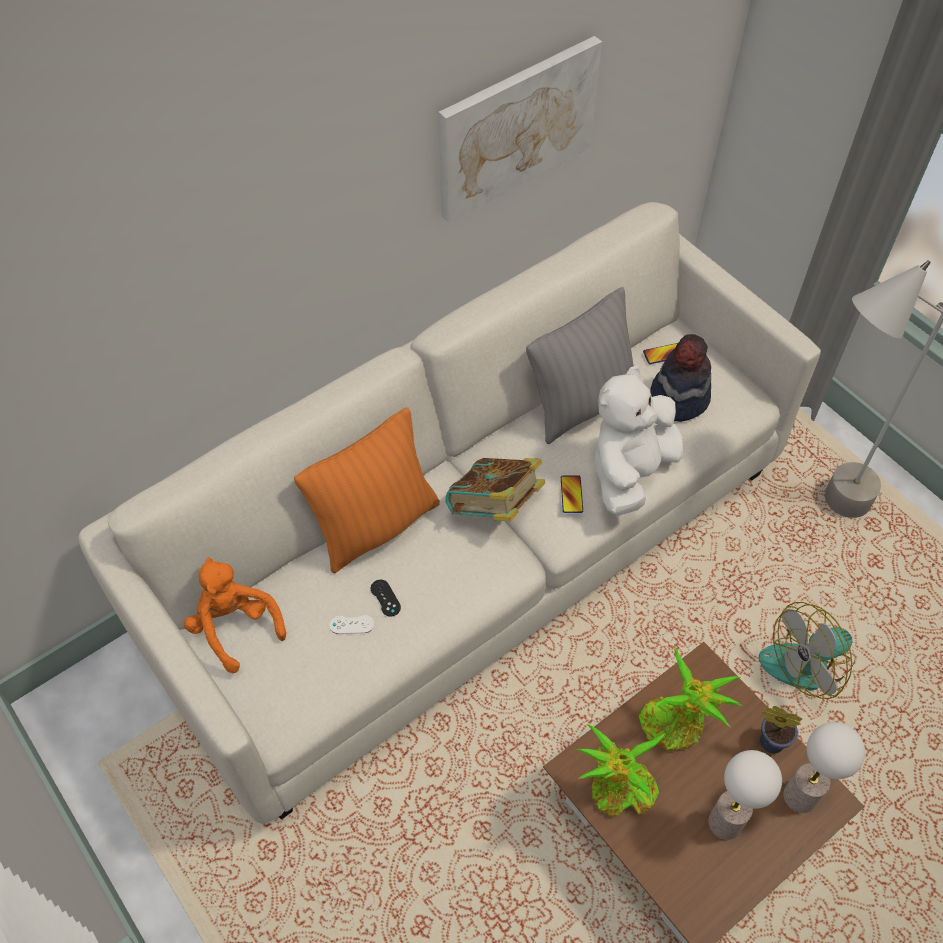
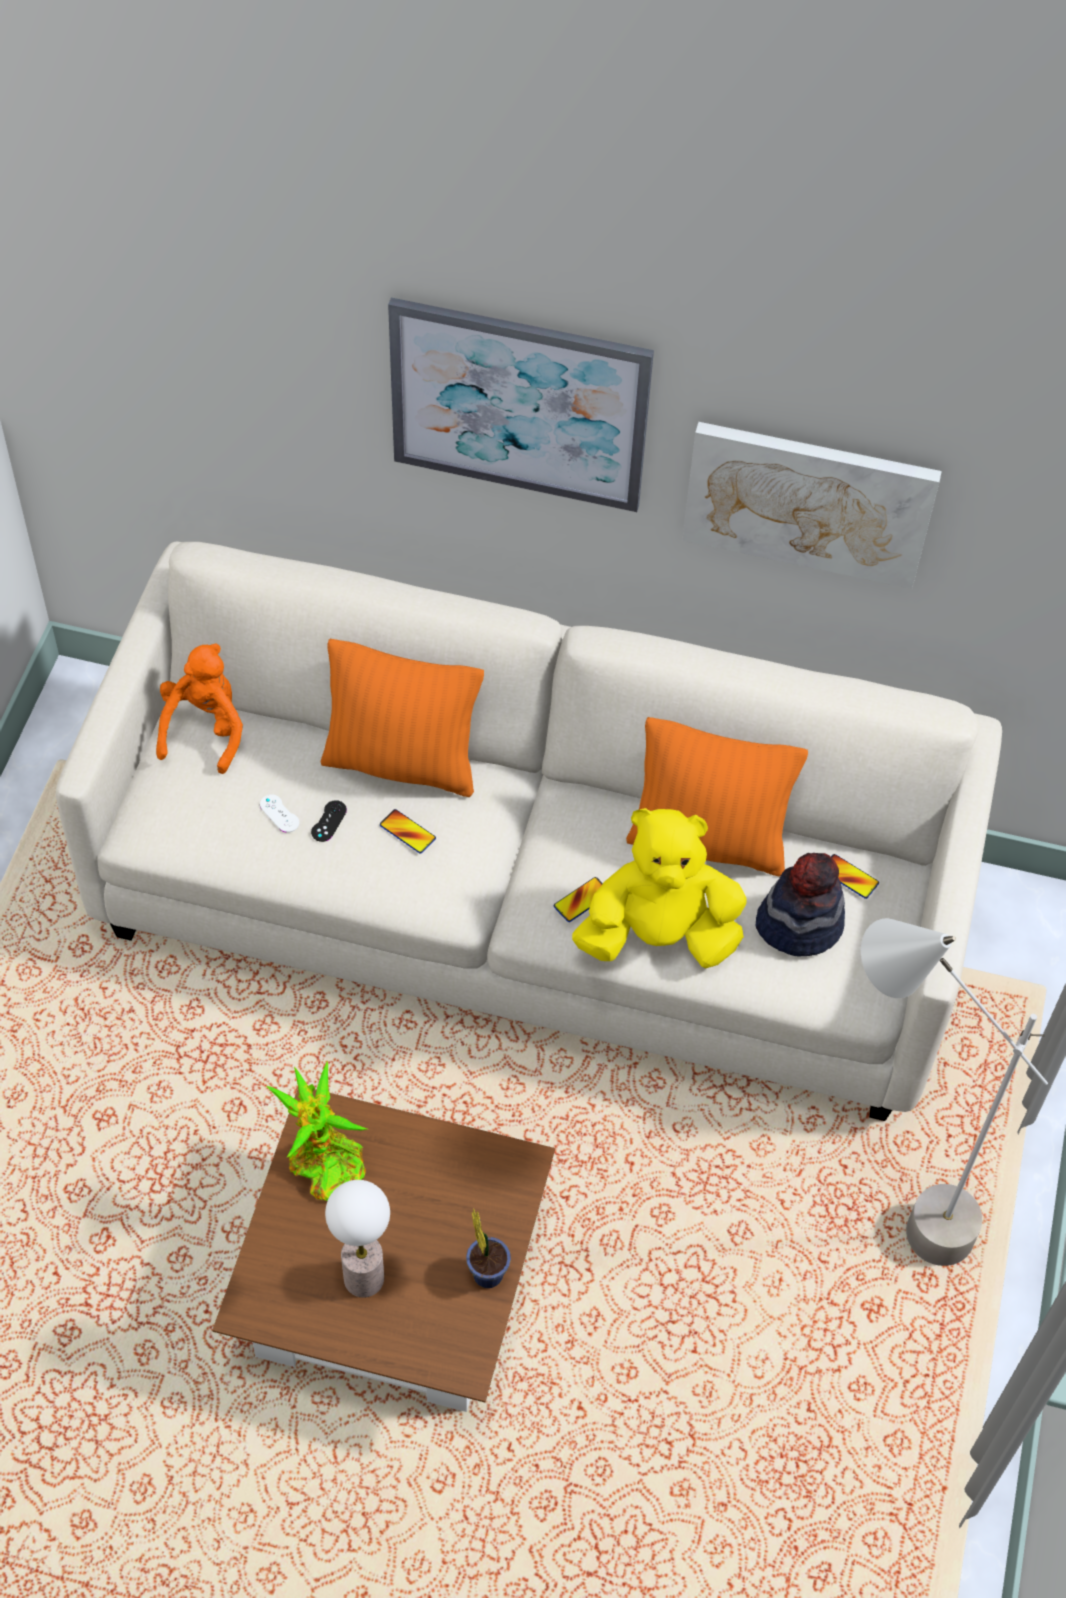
camera: 50 degrees right, 0 degrees up
book [446,458,545,522] -> none
grey pillow [526,287,634,444] -> orange pillow [626,717,808,876]
white plush toy [594,366,683,516] -> yellow plush toy [572,808,747,968]
potted plant [639,646,743,751] -> none
fan [759,602,855,699] -> none
table lamp [783,722,865,813] -> none
none -> phone [380,809,436,854]
none -> picture [388,298,654,512]

